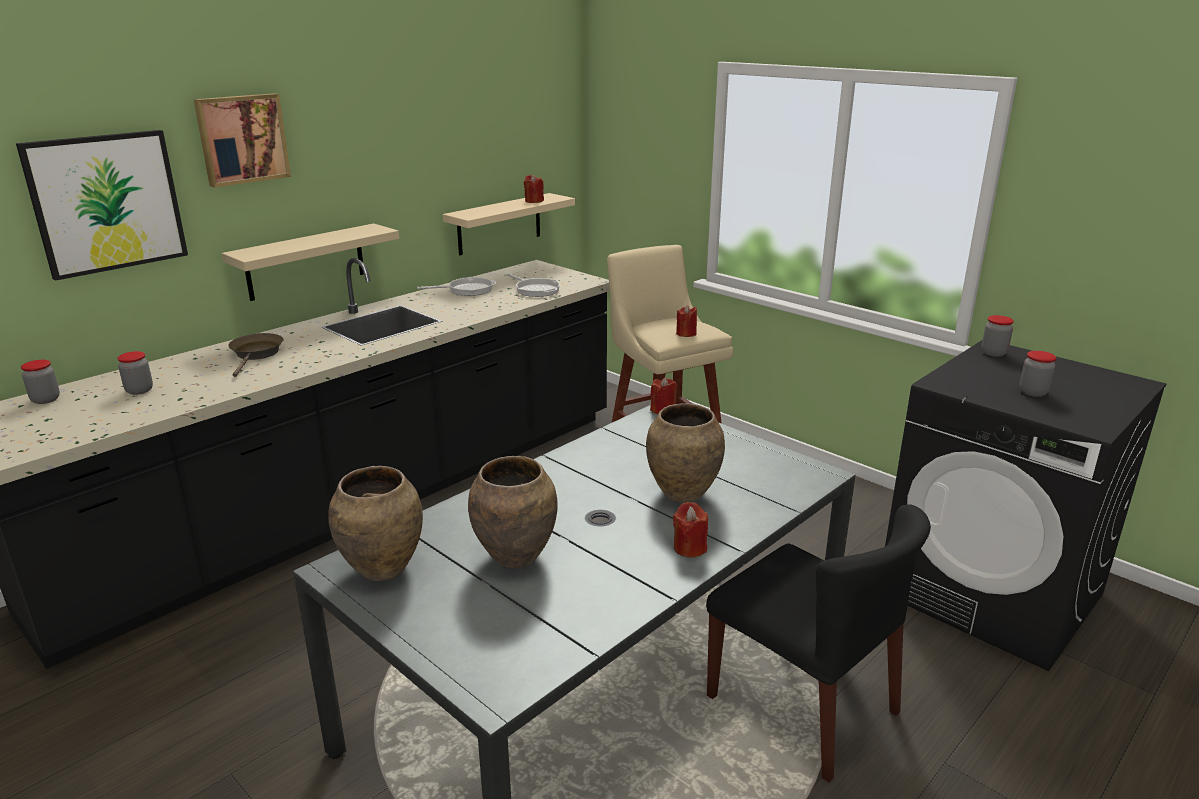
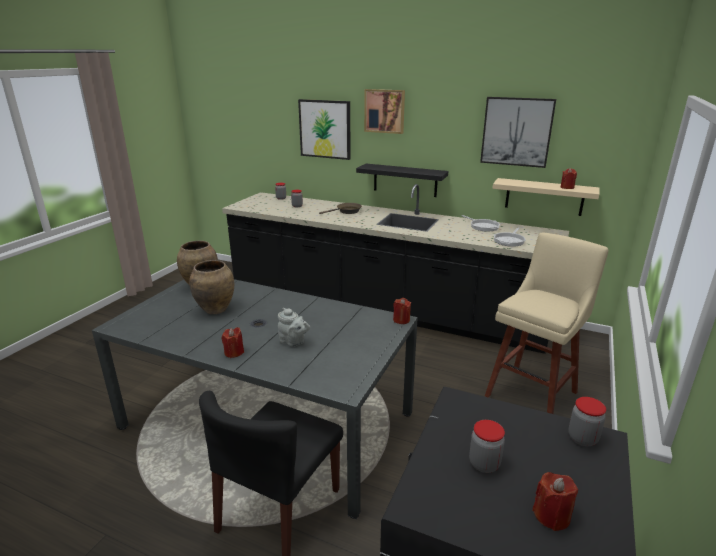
camera: 70 degrees right, 0 degrees up
beige shelf [222,223,399,301] -> black shelf [356,164,448,197]
brown vase [646,403,725,503] -> grey teapot [278,308,310,347]
red candle [676,305,697,337] -> red candle moved to [532,472,578,531]
none -> picture [480,97,556,168]

